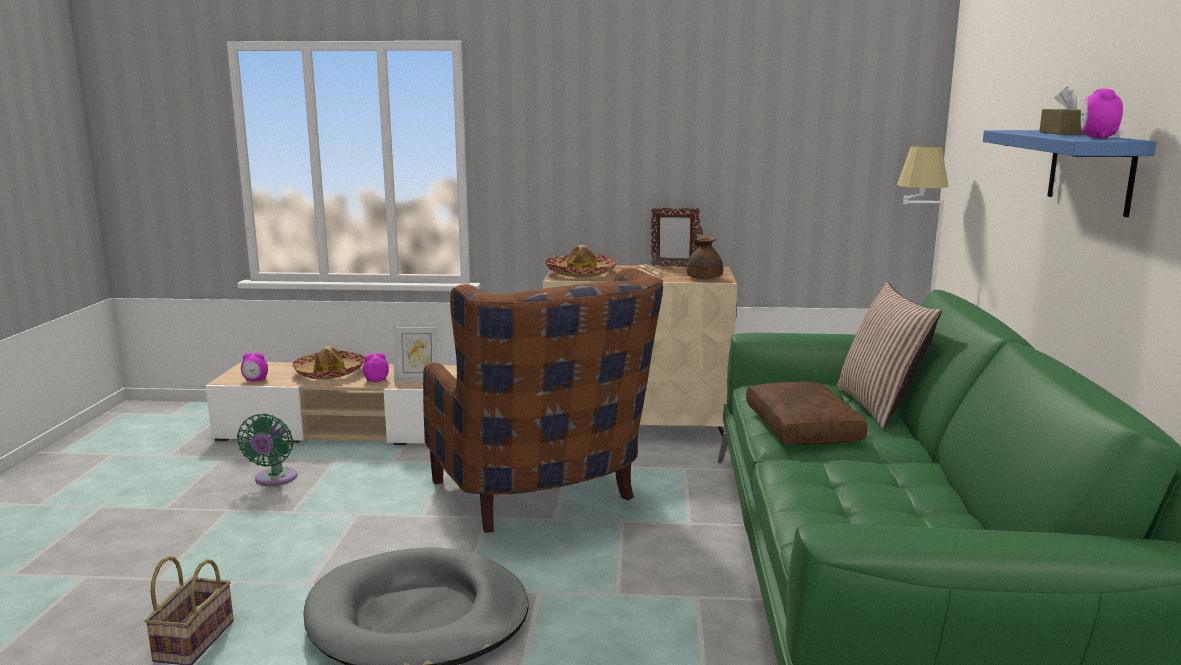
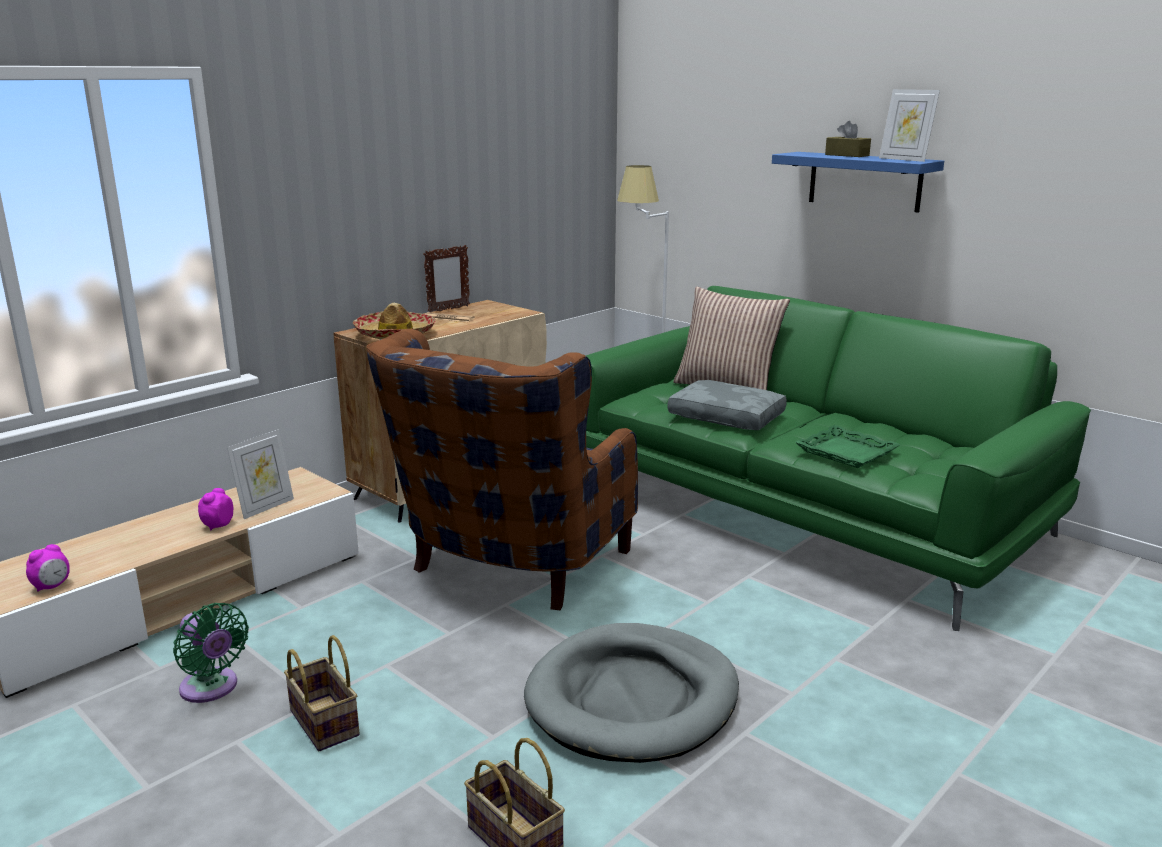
camera: 50 degrees left, 5 degrees up
hat [292,346,365,379] -> none
brown armchair [423,267,663,533] -> brown armchair turned 105 degrees clockwise [366,329,638,610]
brown teapot [687,225,723,279] -> none
brown pillow [746,382,868,445] -> grey pillow [667,380,787,430]
alarm clock [1080,89,1123,138] -> picture frame [879,89,940,162]
none -> basket [284,635,360,751]
none -> green tray [795,425,900,468]

